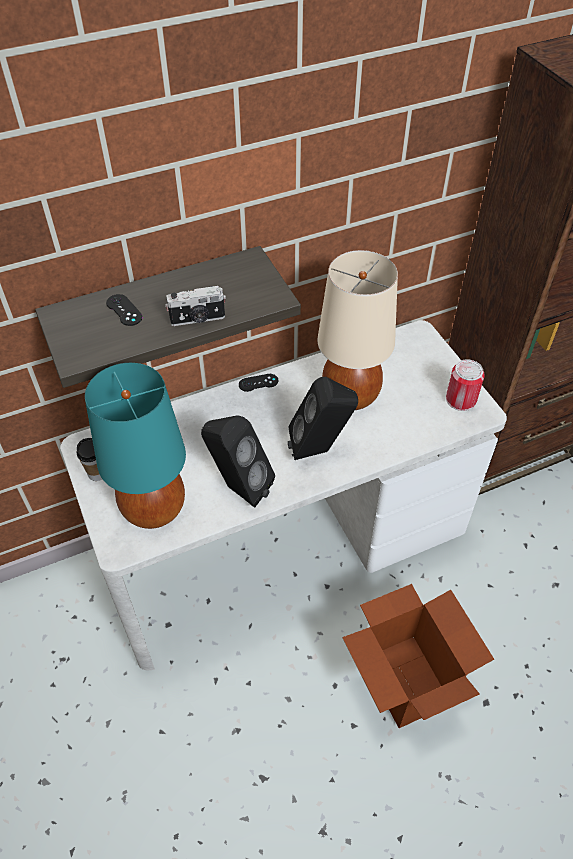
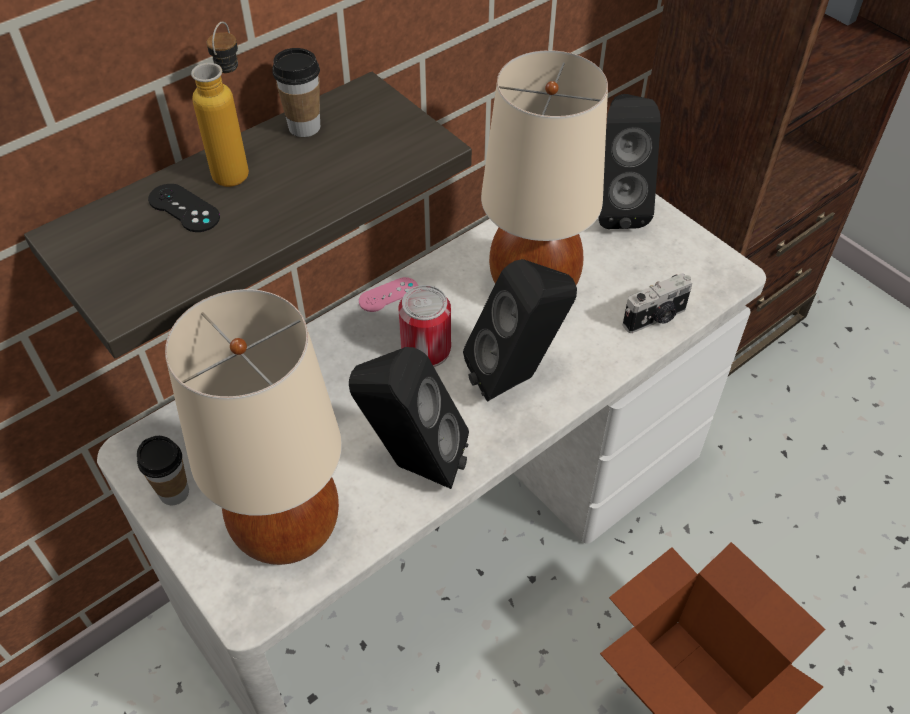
camera: 15 degrees left, 0 degrees up
turquoise table lamp [85,363,186,529] -> beige table lamp [165,289,342,565]
camera [165,286,226,326] -> camera moved to [623,273,692,333]
black game controller [239,374,279,392] -> pink game controller [359,277,418,312]
can [446,359,485,411] -> can moved to [398,285,451,367]
none -> bottle [191,21,249,187]
none -> cup [272,48,320,137]
none -> black speaker [598,94,661,229]

